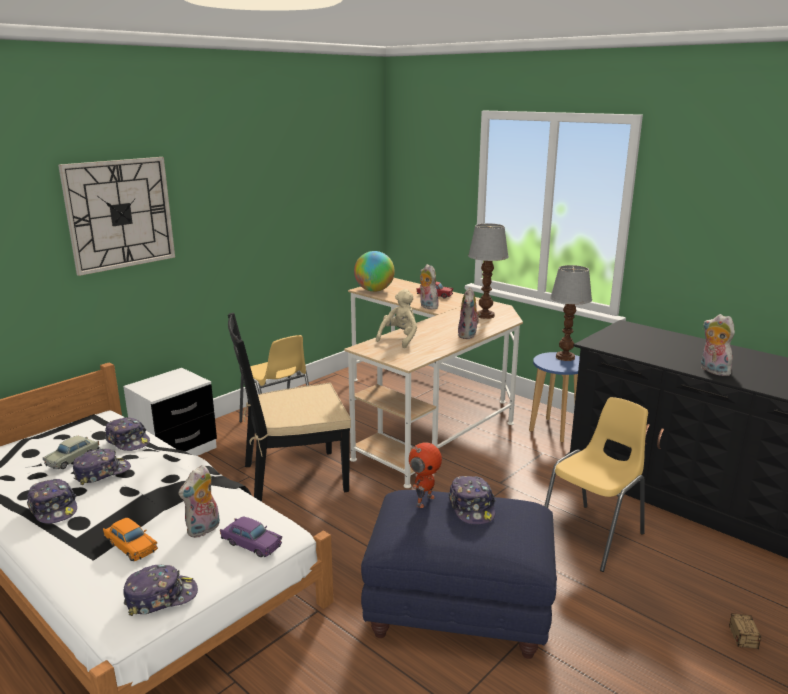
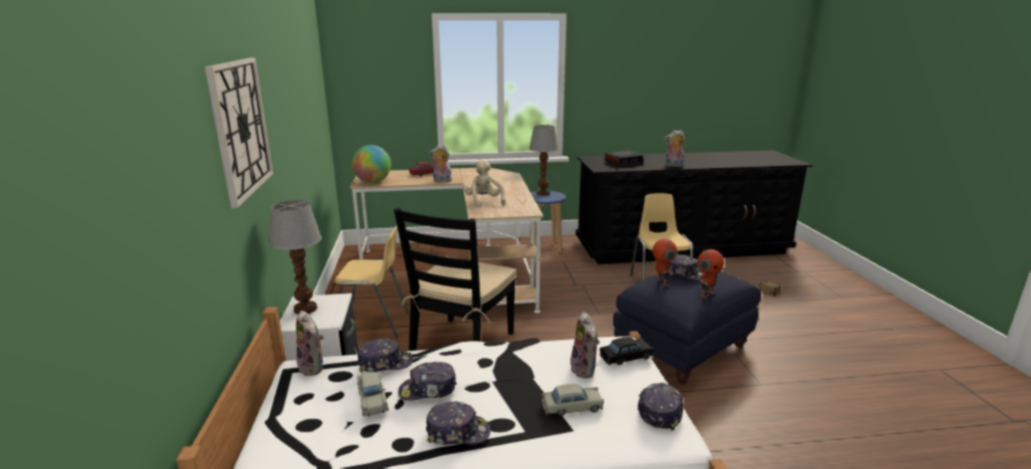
camera: 50 degrees left, 0 degrees up
cap [73,449,131,485] -> cap turned 105 degrees counterclockwise [398,362,457,401]
orange toy car [103,518,158,561] -> beige toy car [541,384,604,416]
purple toy car [220,517,282,557] -> black toy car [599,337,654,365]
plush toy [458,287,481,339] -> plush toy moved to [296,310,324,376]
table lamp [468,223,509,319] -> table lamp moved to [269,200,322,314]
none -> alarm clock [605,151,643,167]
none -> toy robot [698,249,724,299]

